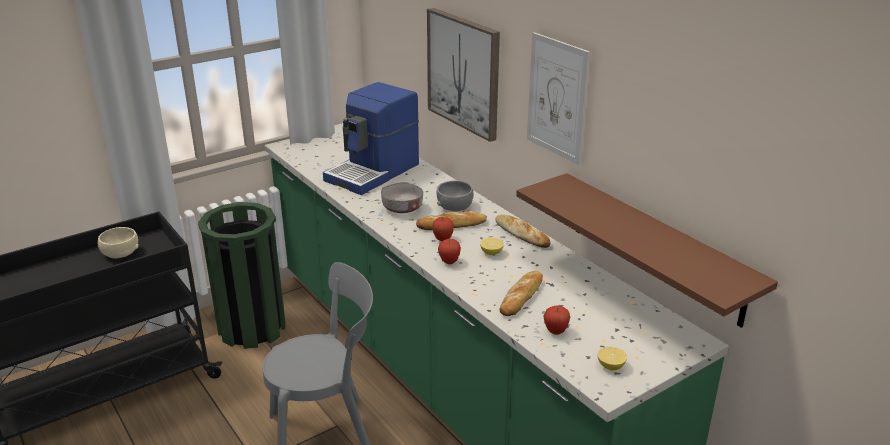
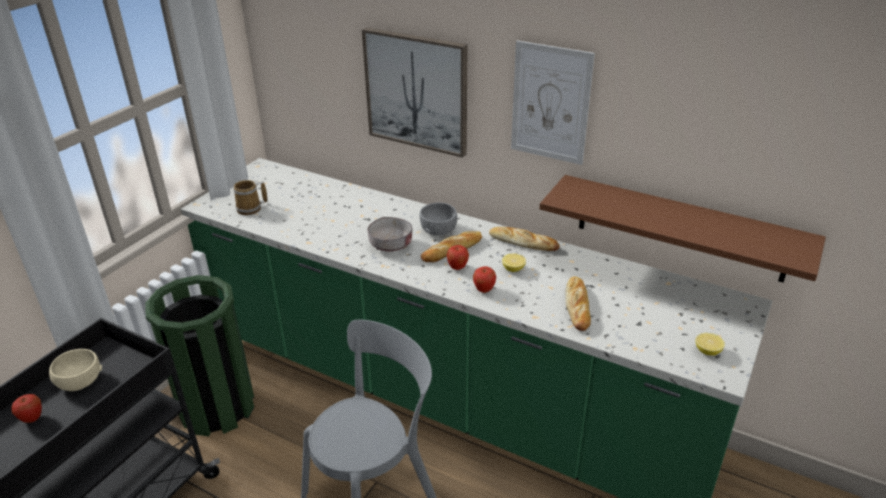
camera: 25 degrees left, 5 degrees up
coffee machine [323,82,419,195] -> none
apple [543,306,570,335] -> apple moved to [11,394,42,423]
none -> mug [234,180,267,215]

